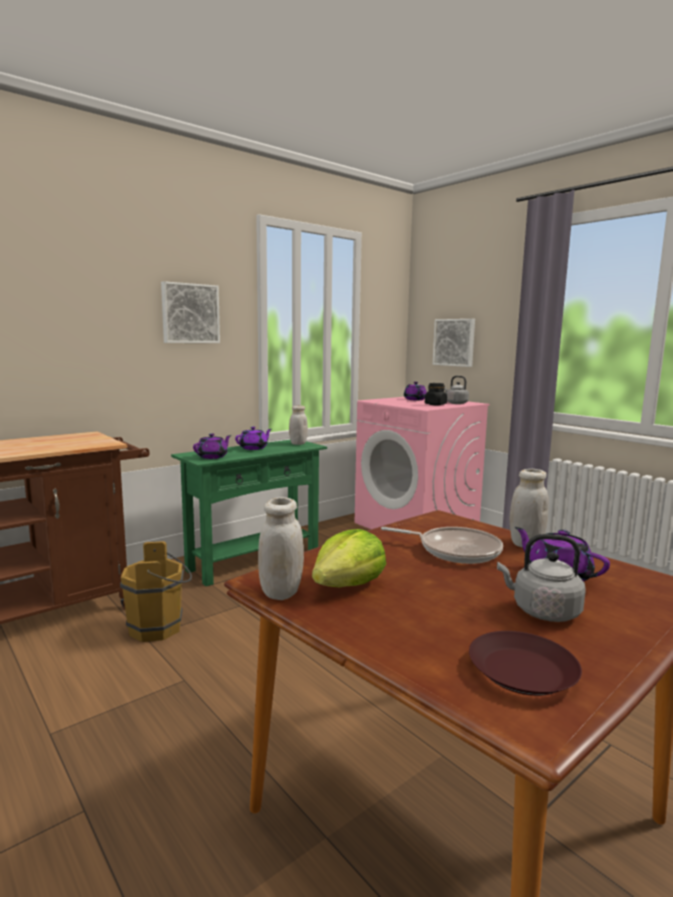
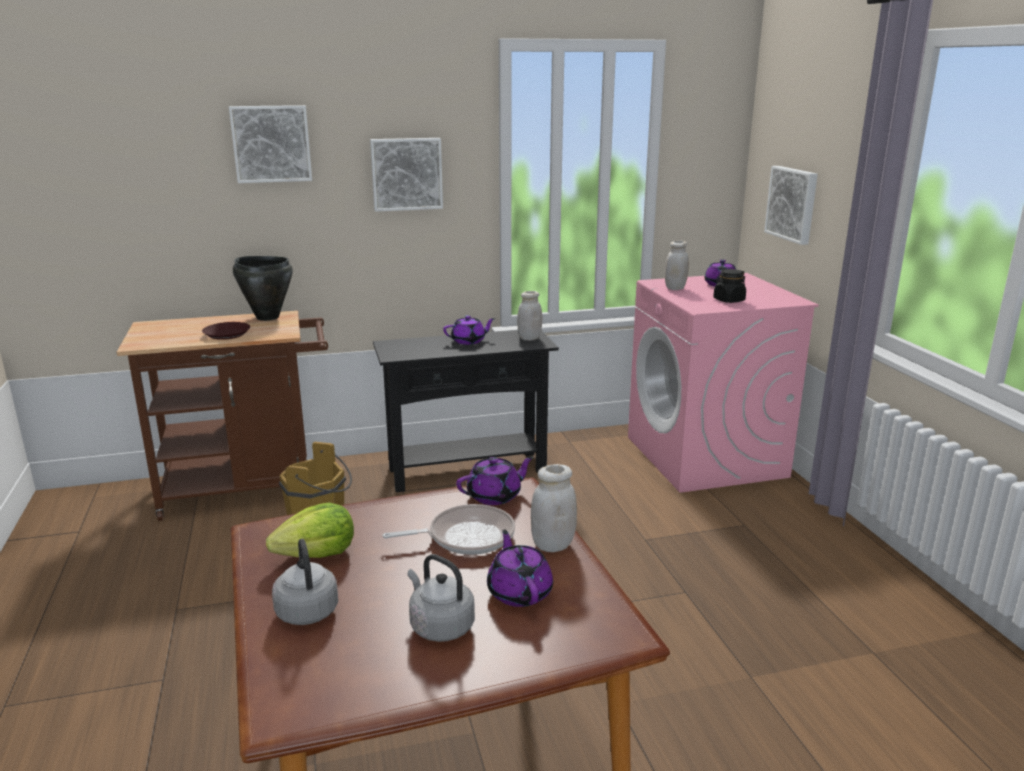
camera: 25 degrees right, 10 degrees up
green console table [171,440,327,586] -> black console table [373,330,559,492]
purple teapot [193,433,231,459] -> purple teapot moved to [456,456,534,505]
white jar [258,497,304,600] -> white jar moved to [665,240,689,290]
frying pan [381,527,503,564] -> frying pan turned 60 degrees counterclockwise [382,504,515,555]
grey kettle [444,376,469,404] -> grey kettle moved to [272,539,338,625]
brown plate [469,631,582,696] -> brown plate moved to [202,322,250,340]
none -> picture [229,105,312,183]
none -> black cooking pot [233,256,293,321]

